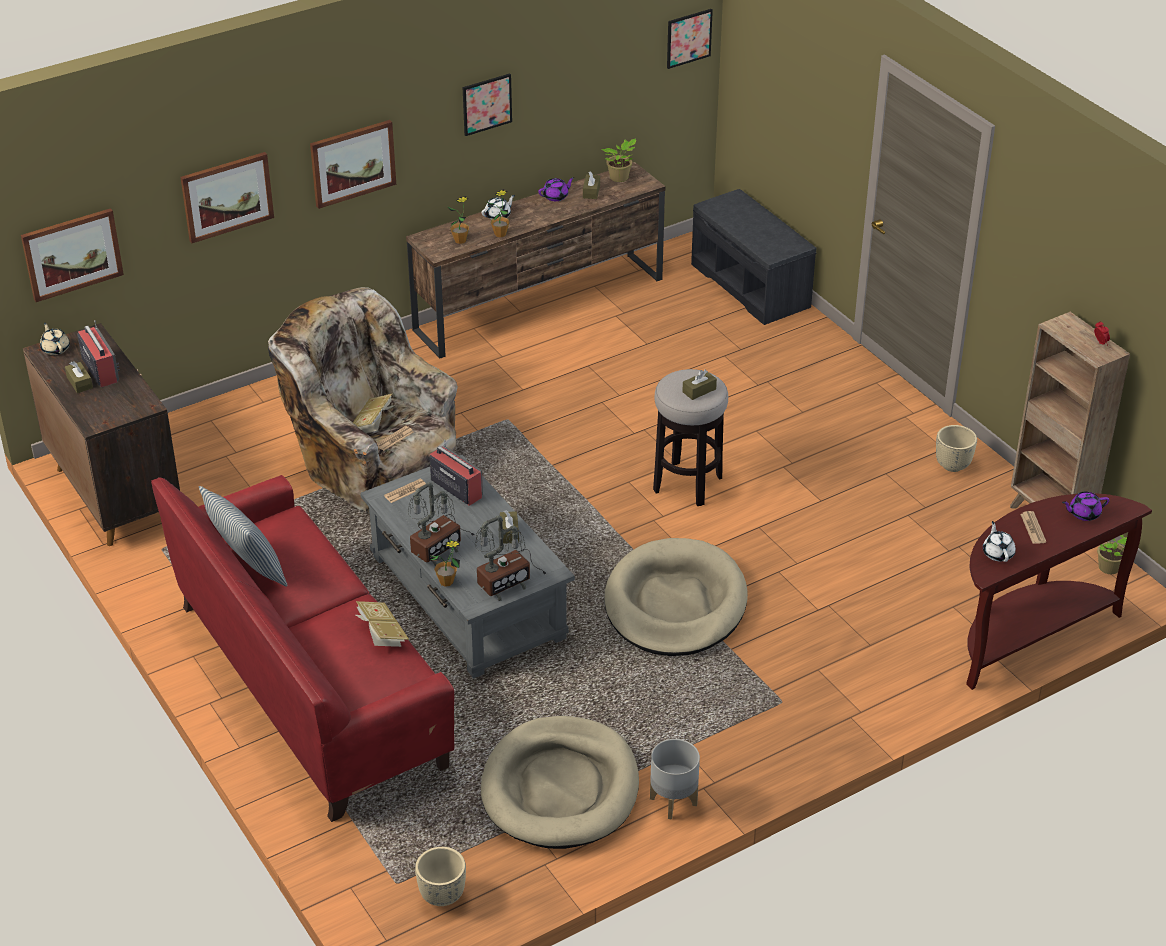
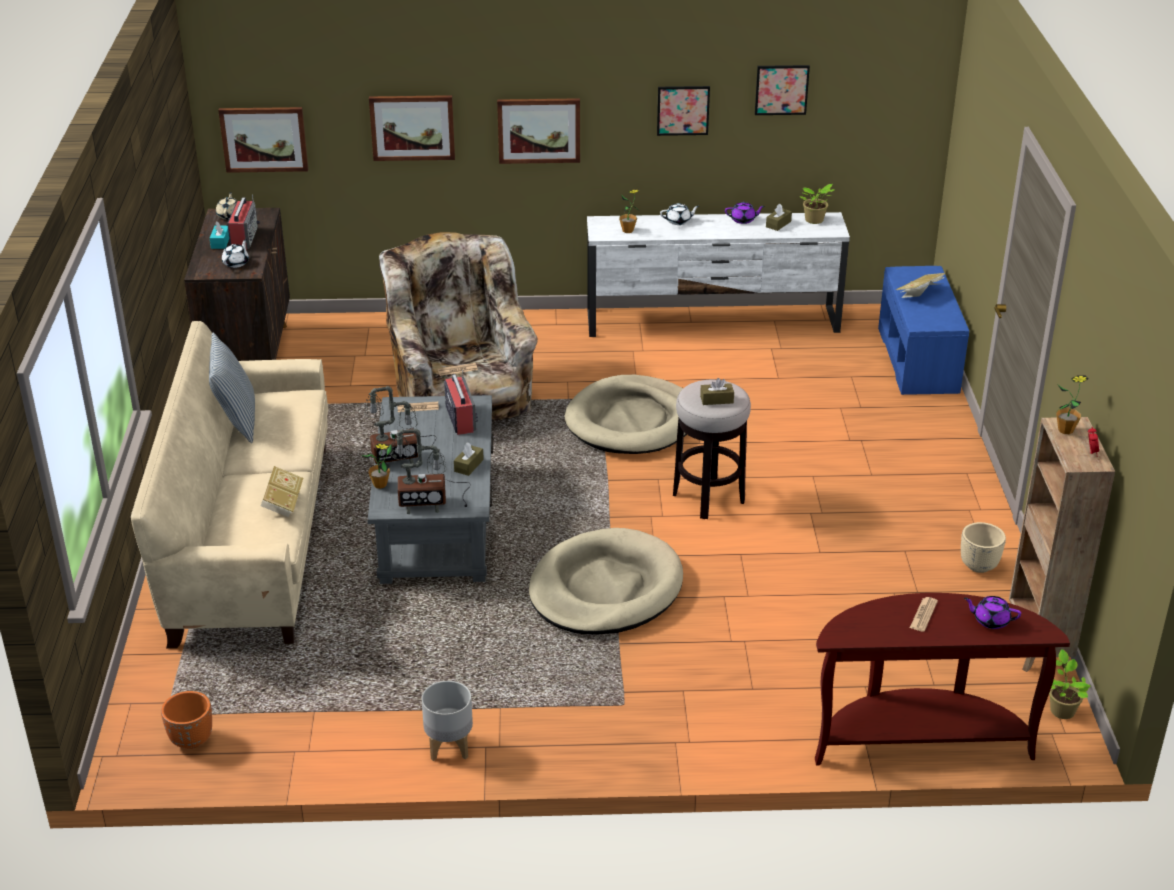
camera: 30 degrees right, 5 degrees down
brown tissue box [65,361,93,393] -> turquoise tissue box [210,221,229,249]
red sofa [151,475,454,822] -> beige sofa [131,321,328,648]
book [353,394,395,433] -> book moved to [896,273,945,298]
brown tv stand [406,162,665,359] -> white tv stand [587,212,850,337]
beige planter [415,847,466,906] -> orange planter [161,691,212,749]
beige dog bed [481,716,639,849] -> beige dog bed moved to [565,375,687,454]
potted plant [487,189,510,238] -> potted plant moved to [1056,375,1089,434]
picture [667,9,713,69] -> picture moved to [755,65,810,115]
grey bench [691,189,816,325] -> blue bench [878,266,969,395]
white teapot [983,521,1016,562] -> white teapot moved to [222,239,249,268]

